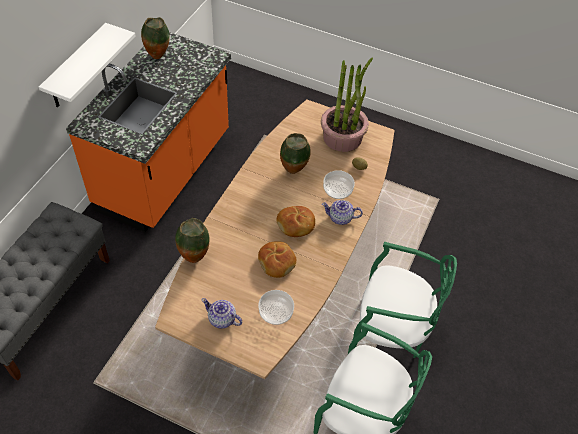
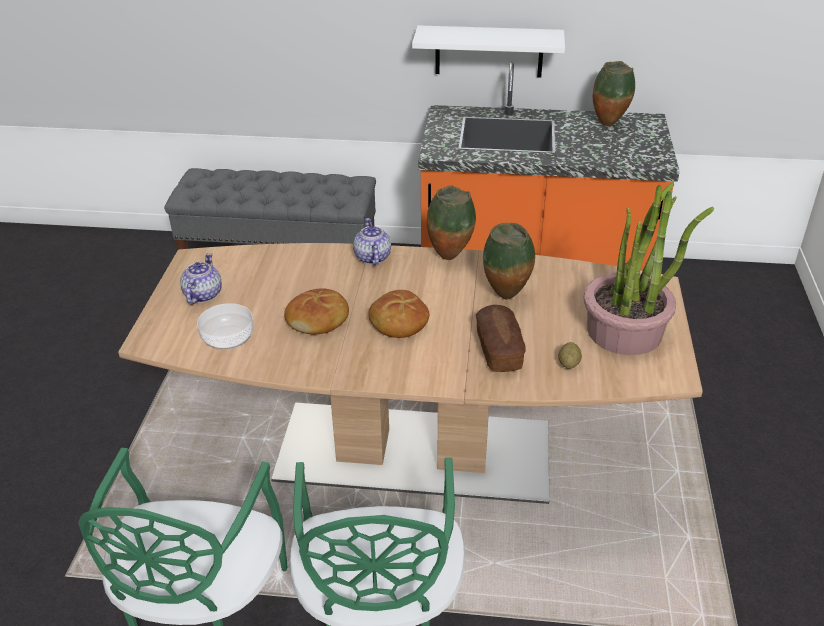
camera: 75 degrees right, 15 degrees down
vase [175,218,209,263] -> vase moved to [427,186,476,260]
teapot [322,200,363,225] -> teapot moved to [353,218,391,266]
bowl [323,170,355,199] -> bread [476,305,526,372]

